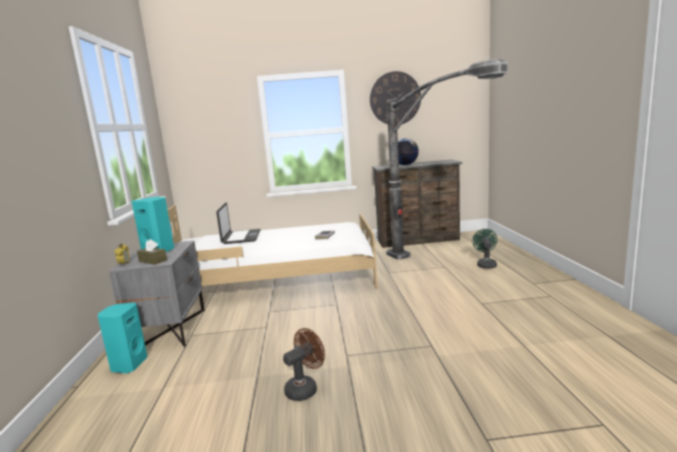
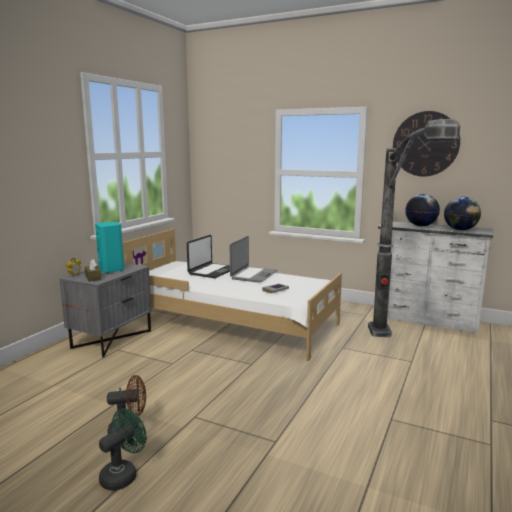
camera: 30 degrees right, 0 degrees up
turquoise speaker [98,303,148,373] -> none
brown dresser [372,160,462,248] -> white dresser [378,221,493,334]
green fan [472,229,498,269] -> green fan moved to [99,408,146,491]
none -> laptop [230,236,277,282]
none -> globe [444,197,481,231]

